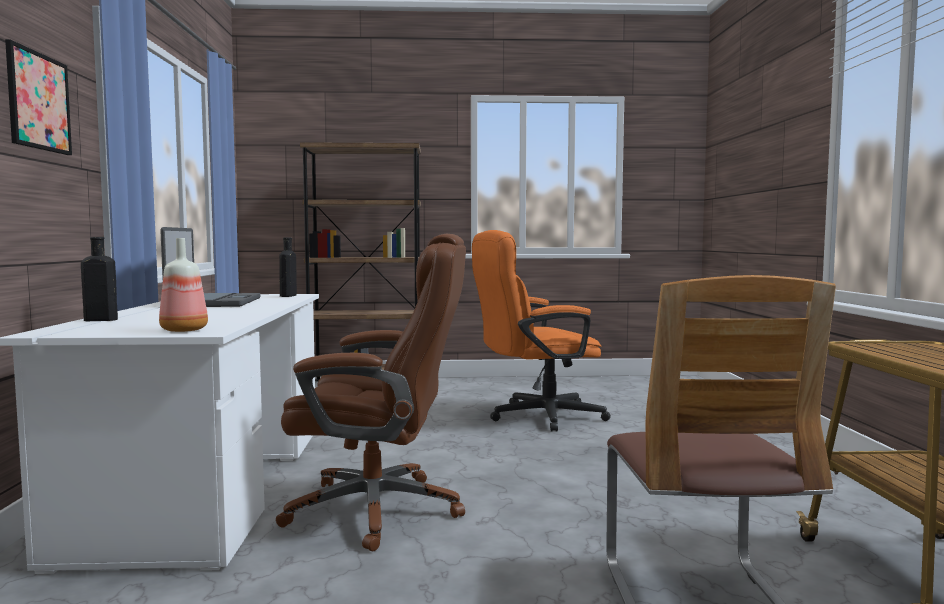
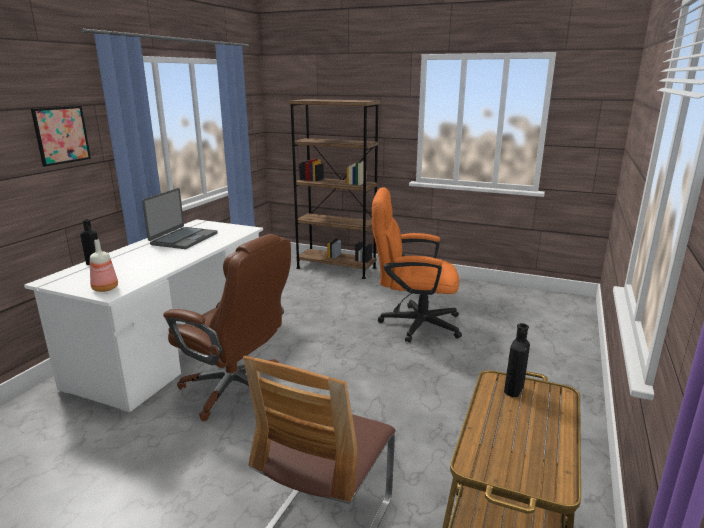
camera: 25 degrees right, 15 degrees up
black bottle [279,237,297,297] -> black bottle moved to [504,323,530,397]

